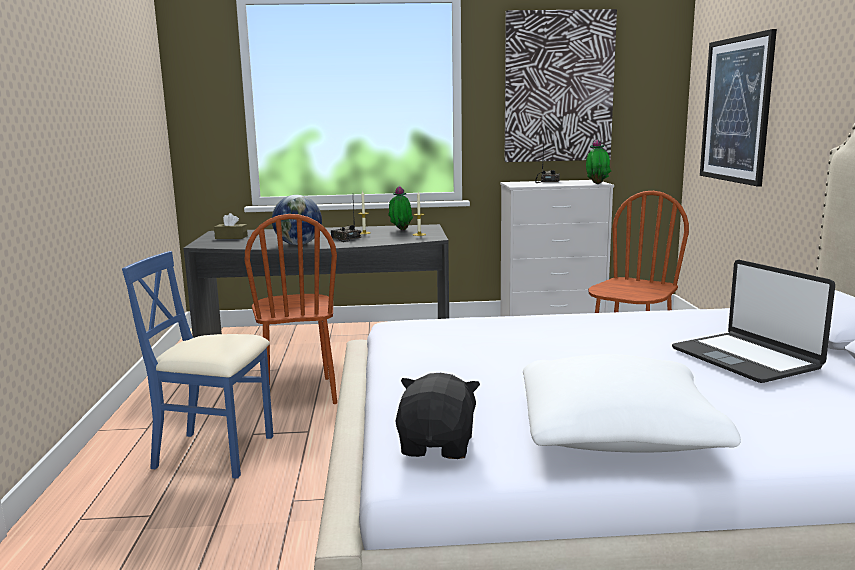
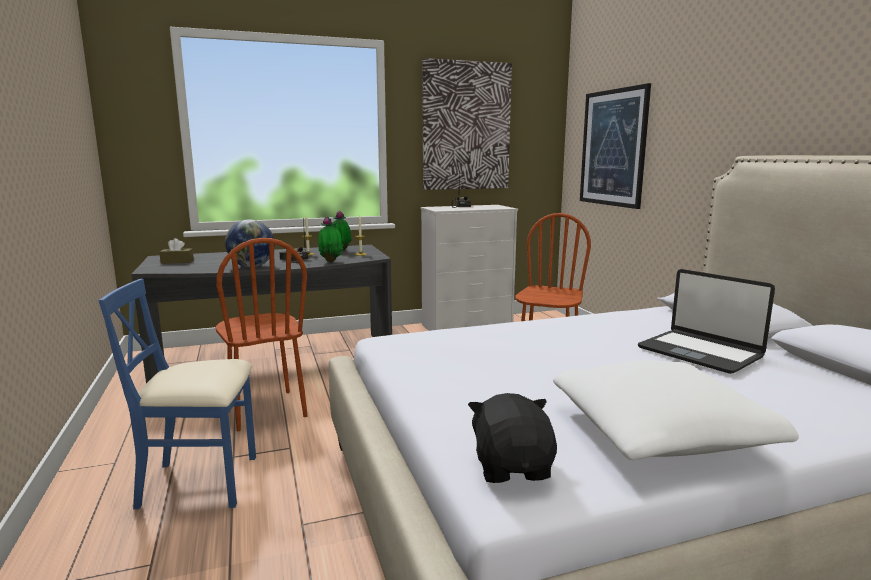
camera: 15 degrees left, 0 degrees up
potted plant [586,139,611,184] -> potted plant moved to [318,216,343,262]

